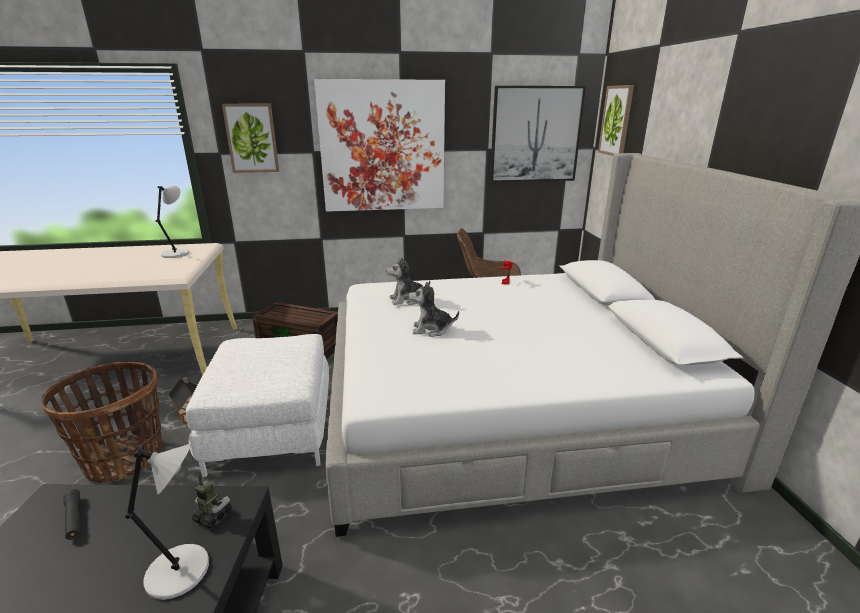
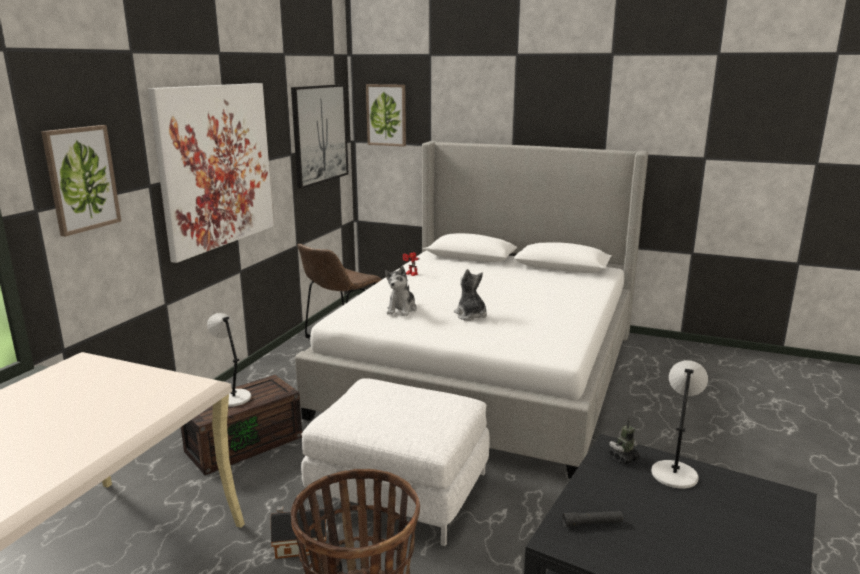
camera: 60 degrees left, 5 degrees down
grey table lamp [156,186,189,258] -> grey table lamp moved to [207,313,251,407]
plush toy [409,282,459,337] -> plush toy turned 120 degrees clockwise [454,269,487,321]

